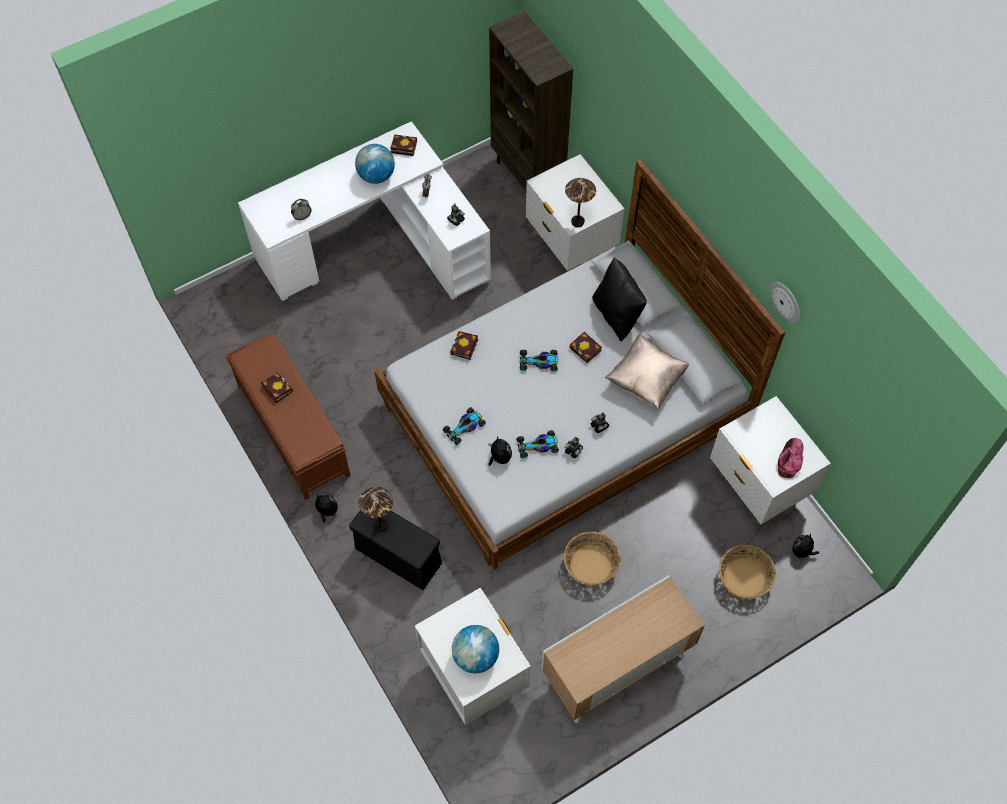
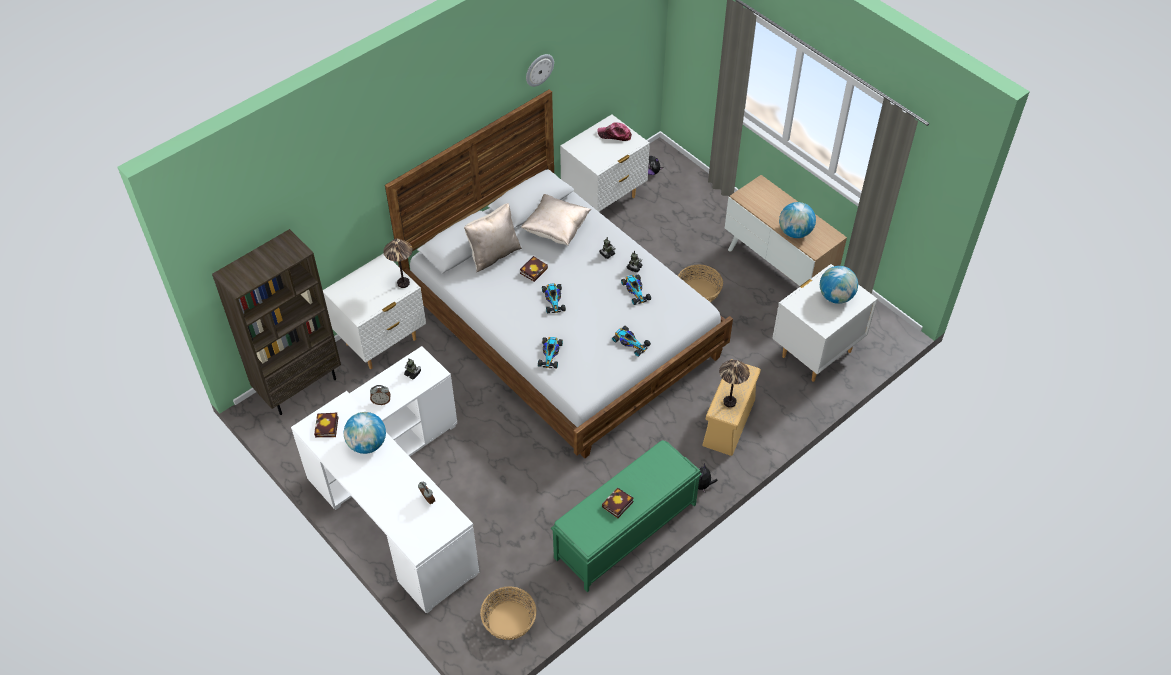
camera: 100 degrees left, 10 degrees down
brown bench [226,333,351,500] -> green bench [551,440,702,592]
black storage box [349,510,442,590] -> beige storage box [702,359,761,456]
book [450,331,478,360] -> toy car [538,337,563,369]
plush toy [488,437,512,466] -> none
black pillow [592,257,647,342] -> beige pillow [464,203,522,272]
basket [719,545,776,599] -> basket moved to [480,587,536,640]
none -> globe [779,202,816,238]

